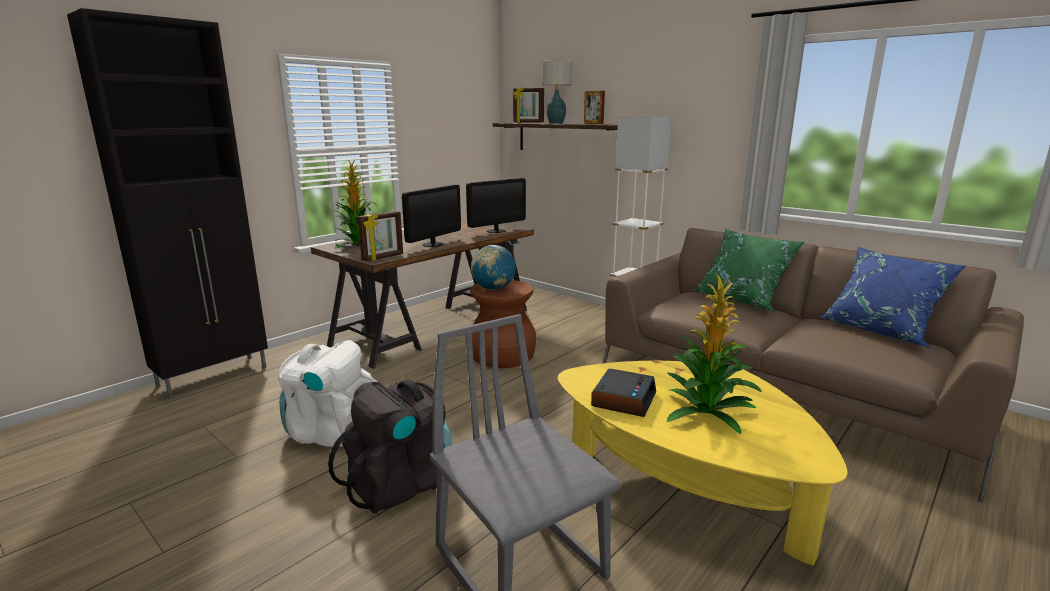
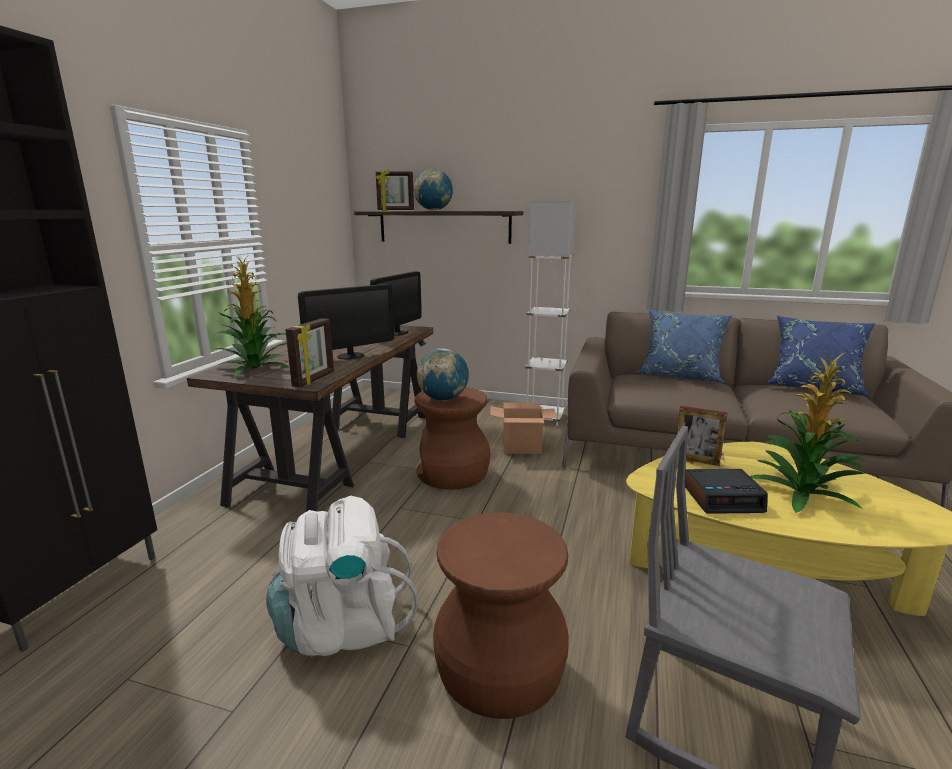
camera: 25 degrees left, 0 degrees up
black backpack [328,379,452,513] -> brown stool [433,512,569,719]
monitor [402,185,461,247] -> monitor turned 45 degrees clockwise [298,284,394,360]
table lamp [542,59,572,124] -> globe [414,169,453,211]
picture frame [584,91,605,124] -> picture frame moved to [677,406,728,466]
alarm clock [591,369,656,417] -> alarm clock turned 90 degrees clockwise [685,469,768,514]
green pillow [693,228,805,312] -> blue pillow [635,309,732,383]
none -> cardboard box [490,402,557,454]

